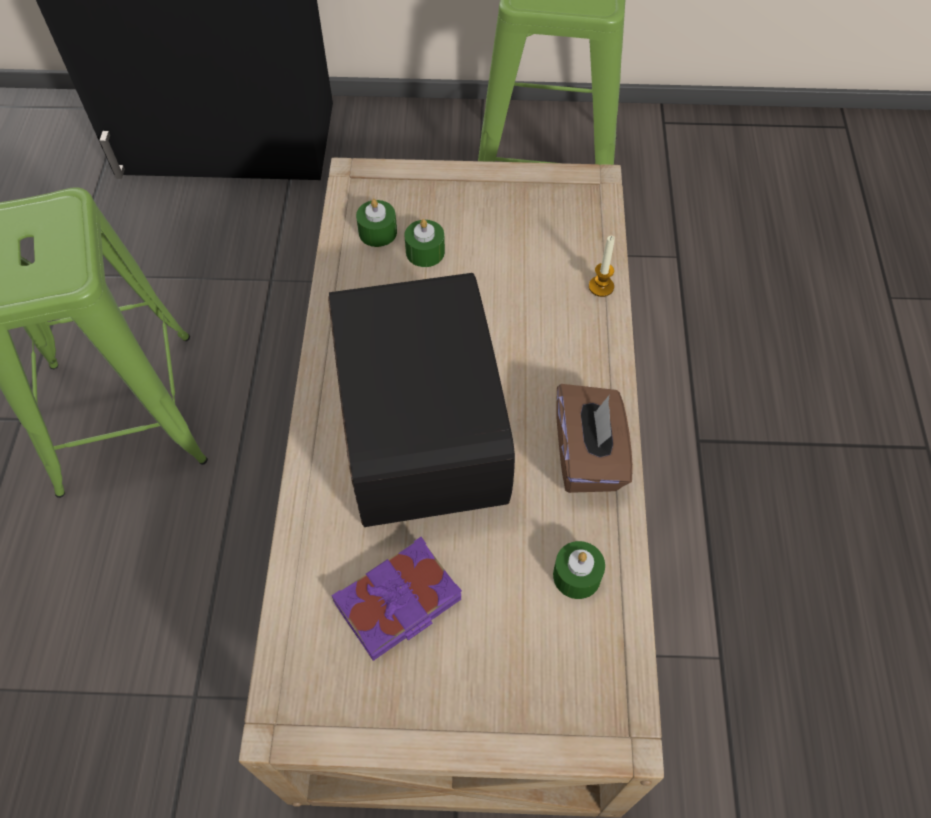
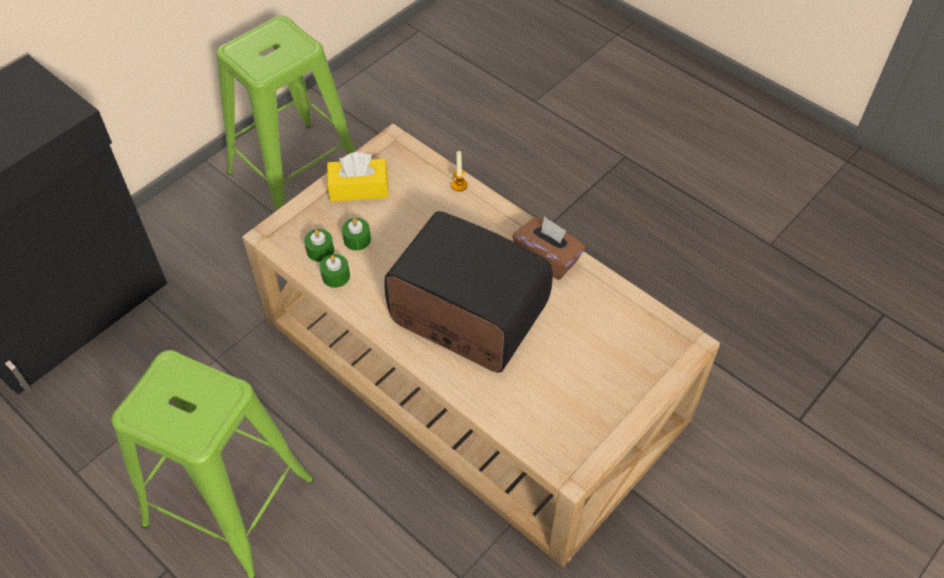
camera: 50 degrees left, 5 degrees down
purple book [331,537,462,661] -> none
green candle [553,541,605,599] -> green candle moved to [320,254,350,288]
none -> yellow tissue box [327,152,388,202]

